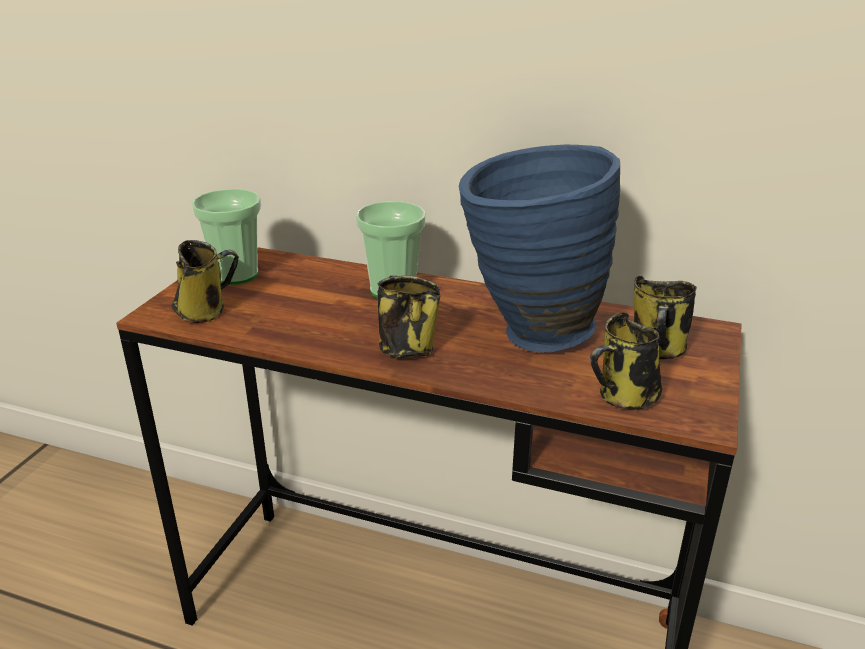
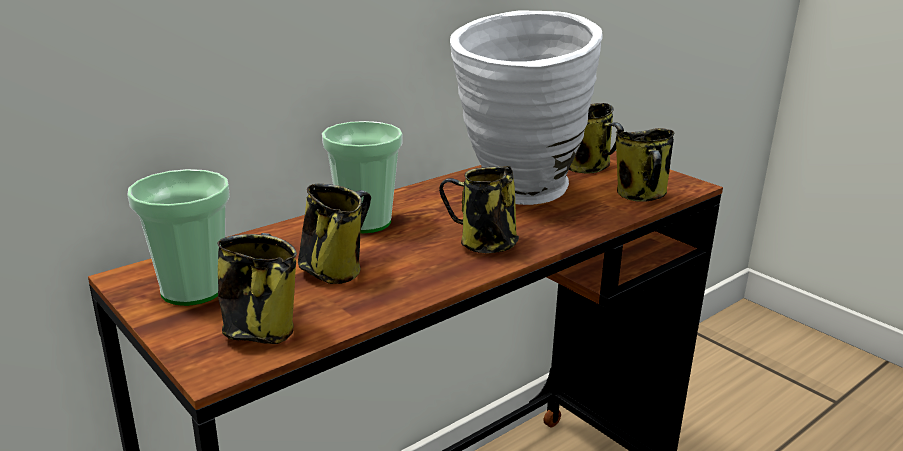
camera: 60 degrees left, 5 degrees down
blue vase [459,145,620,352] -> white vase [450,10,603,205]
none -> mug [298,184,371,284]

